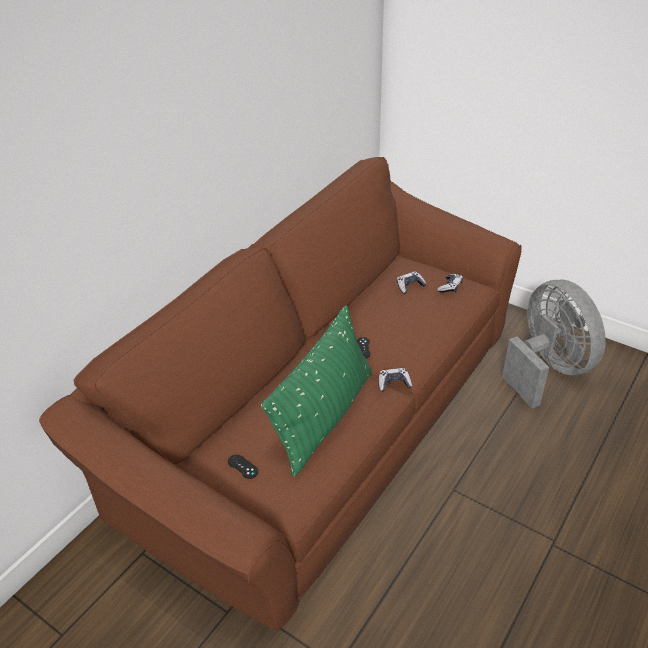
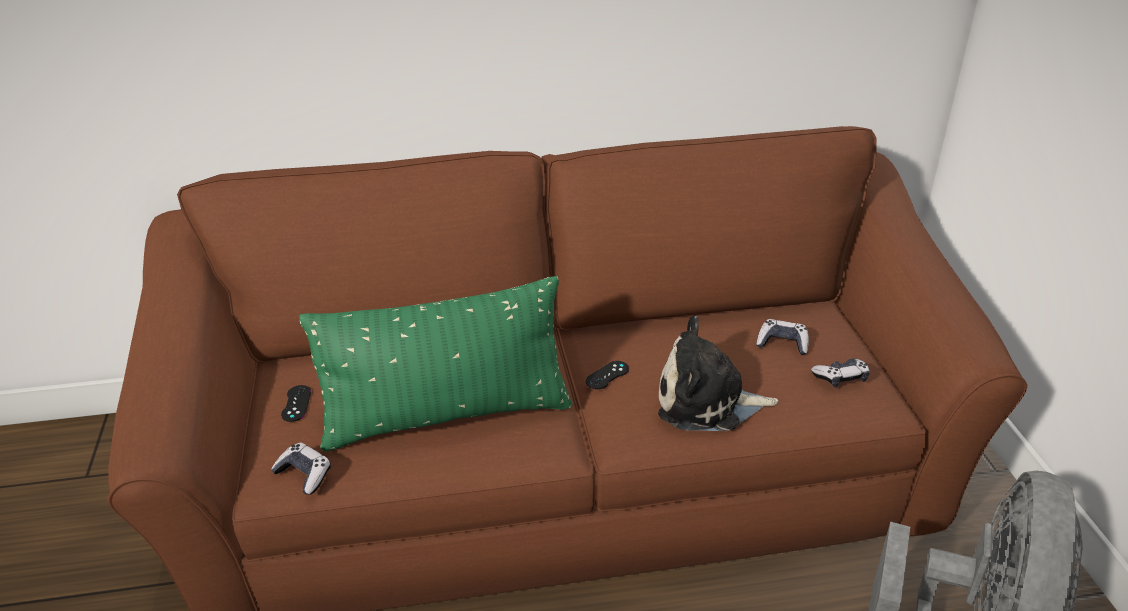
camera: 45 degrees right, 5 degrees down
game controller [378,368,412,392] -> game controller moved to [271,443,331,495]
none -> plush toy [658,316,778,431]

